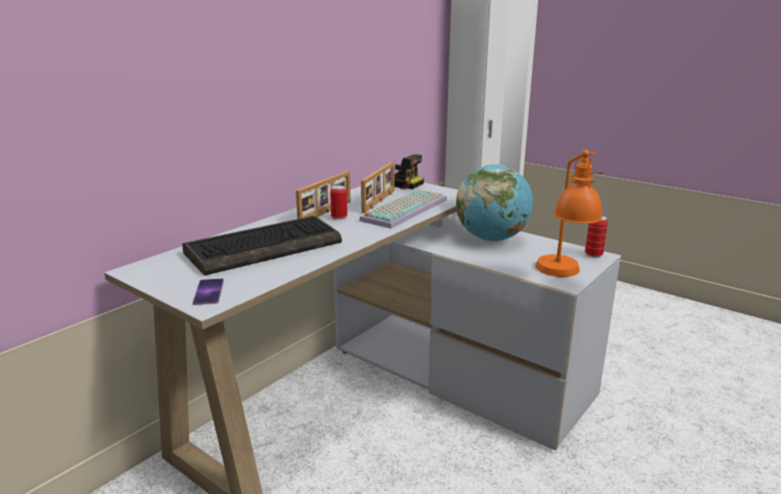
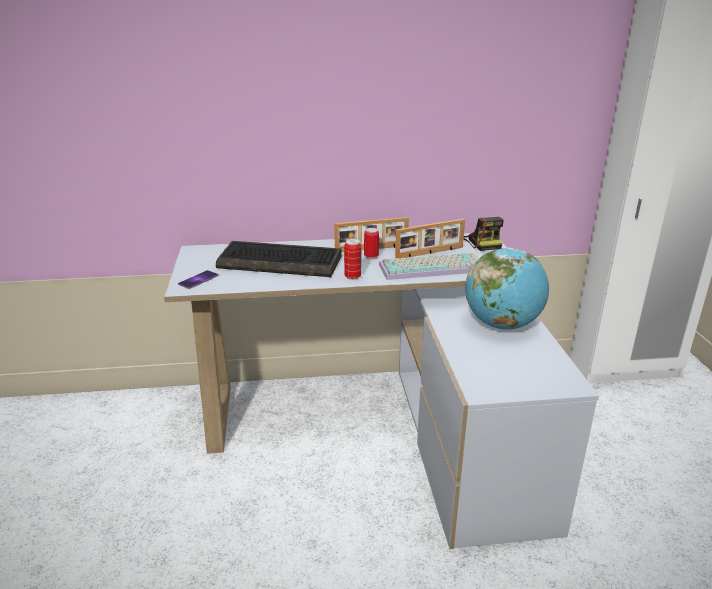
camera: 45 degrees right, 5 degrees up
orange table lamp [535,150,604,277] -> none
can [585,215,608,258] -> can moved to [344,238,361,280]

